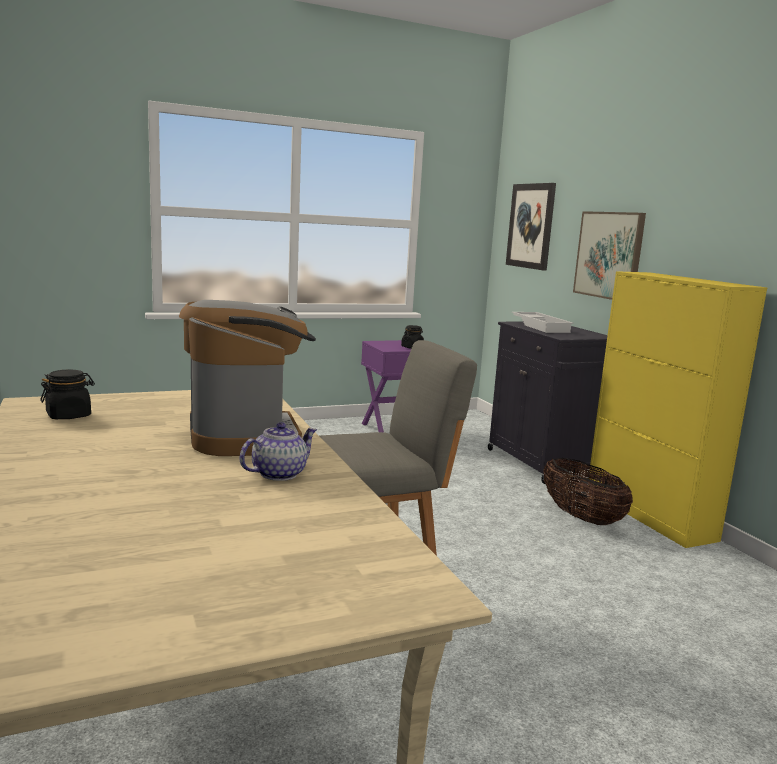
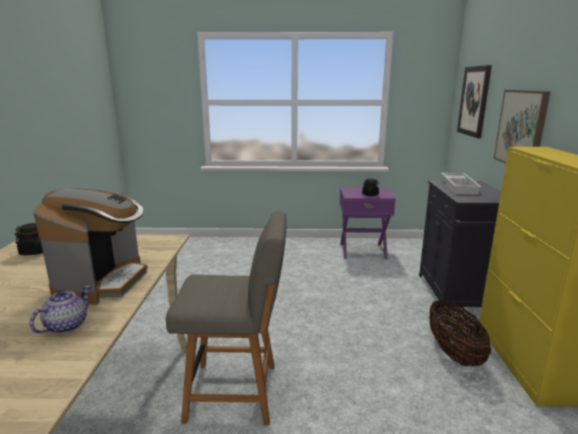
camera: 25 degrees right, 5 degrees up
teapot [240,422,317,481] -> teapot turned 45 degrees counterclockwise [30,286,91,334]

